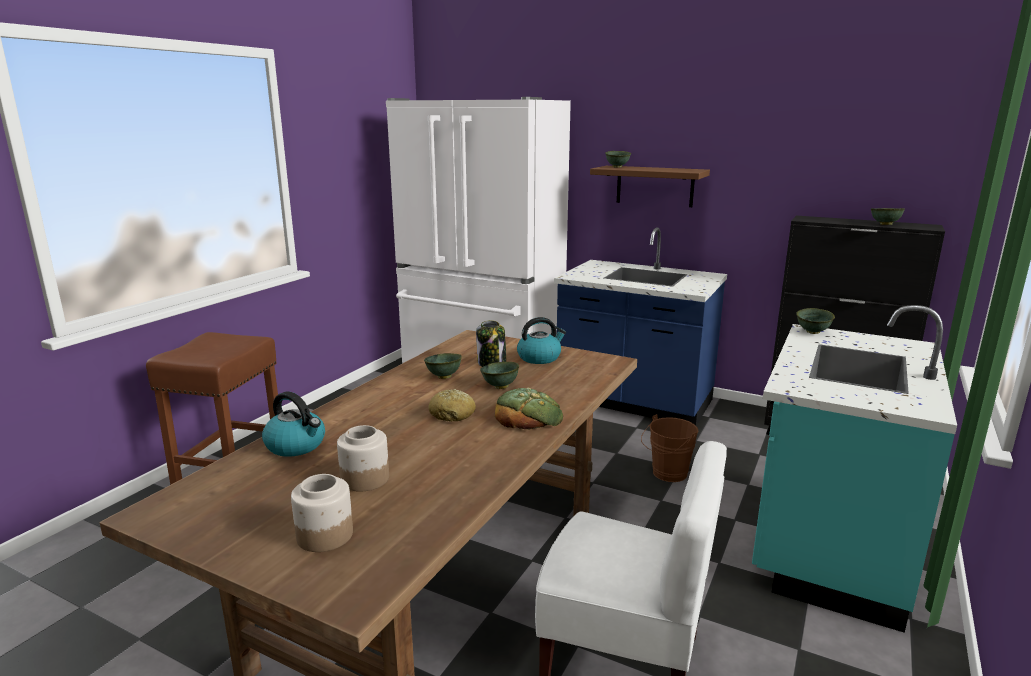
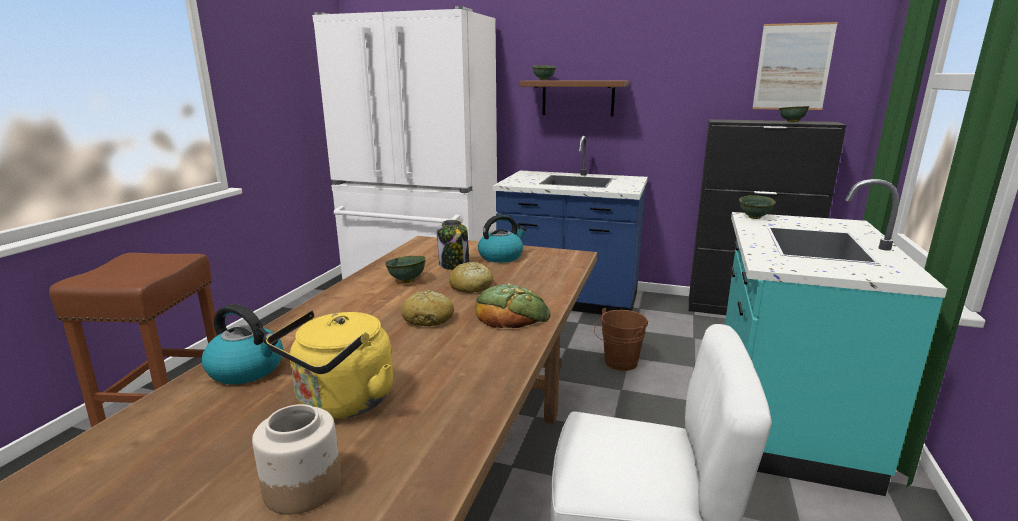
camera: 10 degrees left, 0 degrees up
jar [337,425,389,492] -> yellow kettle [266,311,393,419]
green bowl [480,362,519,389] -> bread [449,262,493,293]
none -> picture [752,22,838,110]

